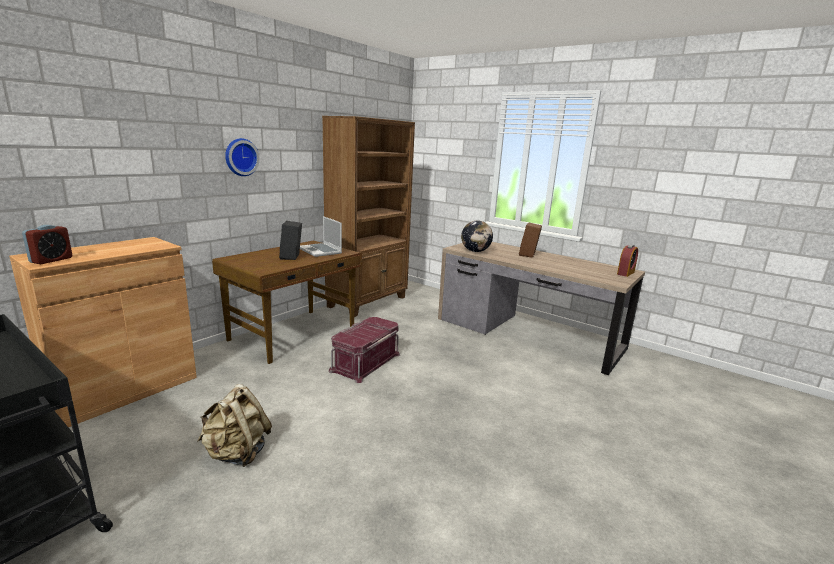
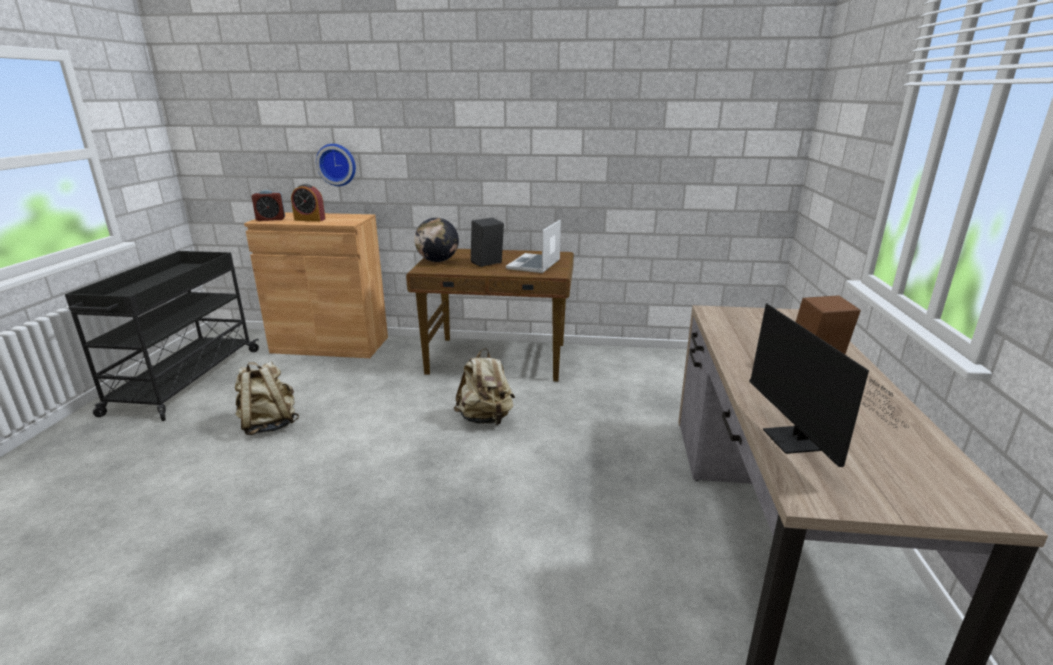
camera: 60 degrees right, 5 degrees up
wall clock [225,138,260,176] -> wall clock moved to [316,144,356,186]
brown bookcase [322,116,415,317] -> none
red storage box [329,317,400,383] -> beige backpack [454,348,515,425]
globe [461,220,493,252] -> globe moved to [414,218,459,262]
alarm clock [617,245,638,277] -> alarm clock moved to [291,184,325,222]
none -> monitor [749,303,909,467]

